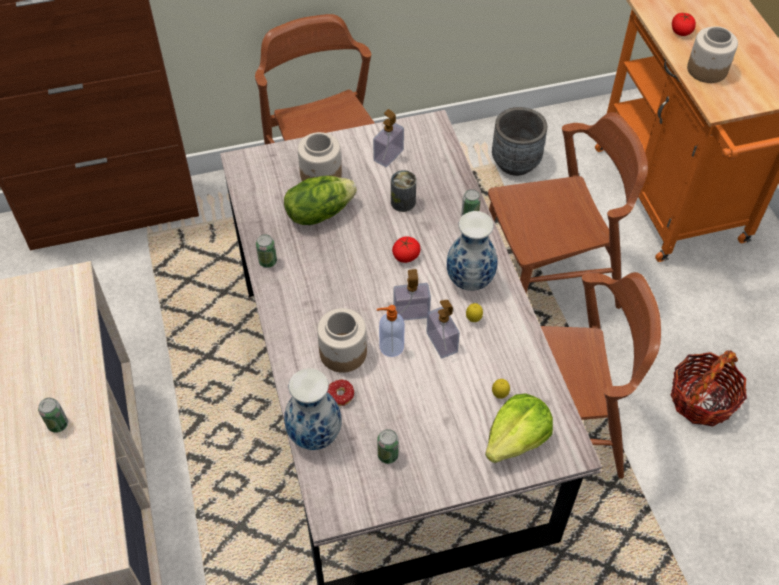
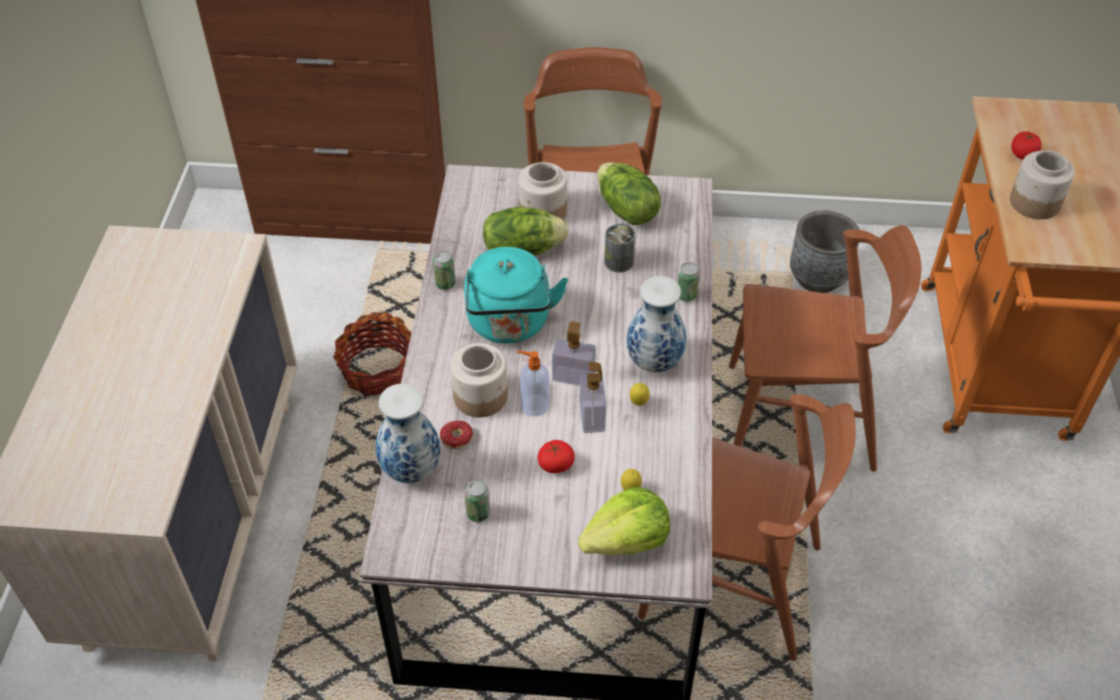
camera: 20 degrees right, 5 degrees down
can [38,398,68,433] -> none
soap dispenser [373,109,404,167] -> lettuce [597,162,661,225]
tomato [392,236,420,263] -> tomato moved to [538,440,575,473]
basket [670,350,747,427] -> basket moved to [333,312,412,396]
none -> turquoise kettle [464,247,568,343]

